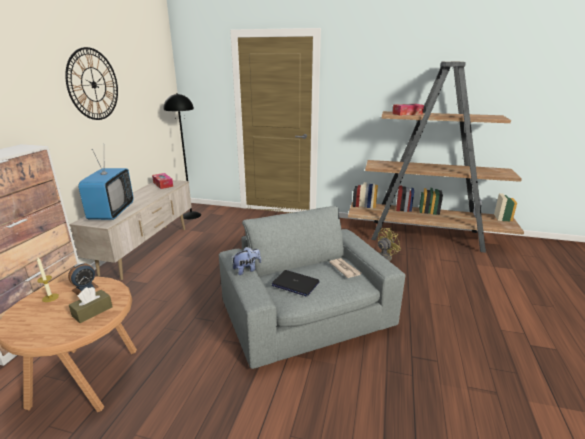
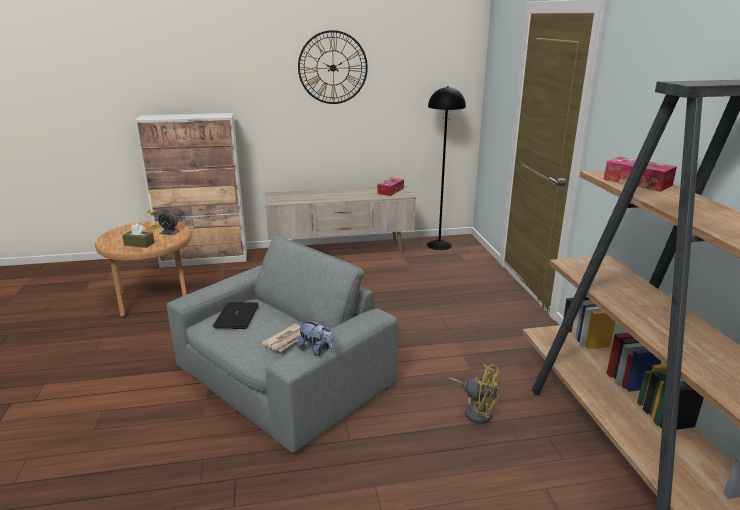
camera: 65 degrees right, 0 degrees up
television [78,149,134,220] -> none
plush toy [232,247,261,275] -> plush toy moved to [298,321,335,356]

